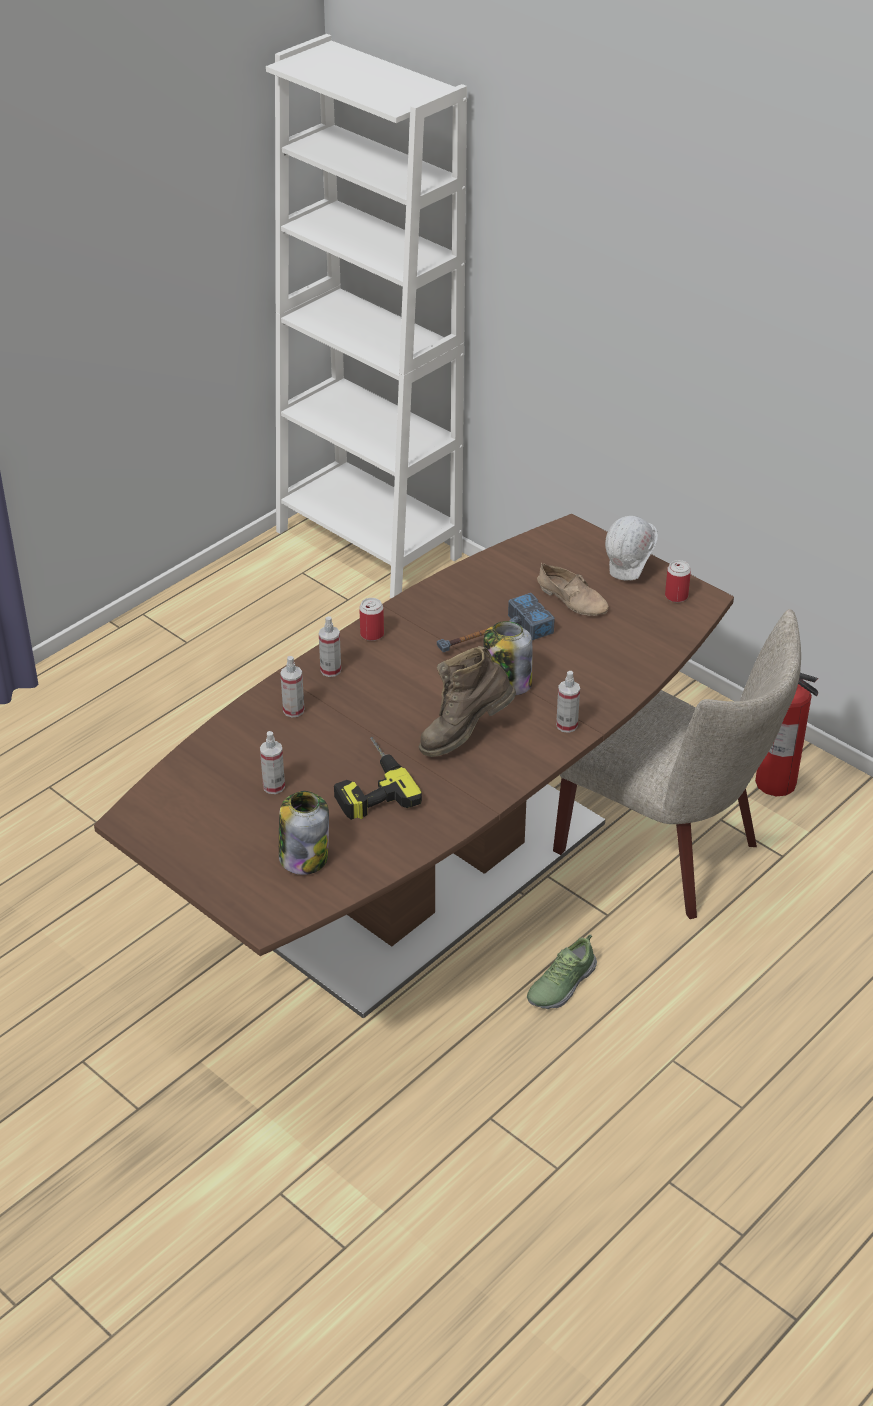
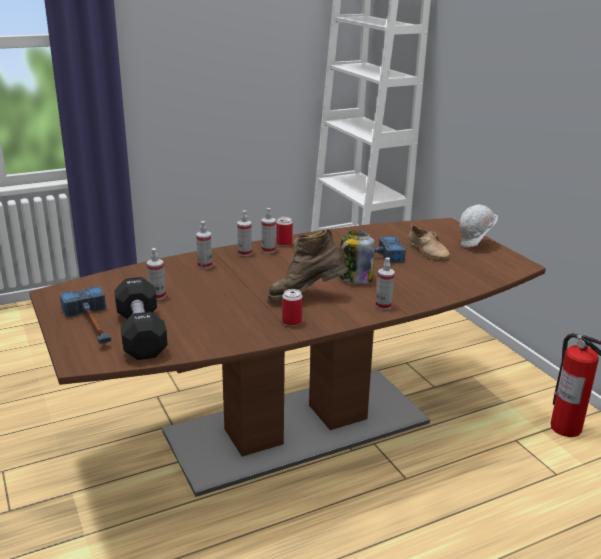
camera: 20 degrees right, 15 degrees down
jar [279,791,329,875] -> black dumbbell [114,277,168,360]
power drill [334,736,422,820] -> none
shoe [527,934,597,1009] -> none
beige chair [553,609,801,919] -> none
can [665,560,691,602] -> can moved to [282,289,303,326]
none -> hammer [60,286,111,344]
none -> spray bottle [261,208,276,253]

